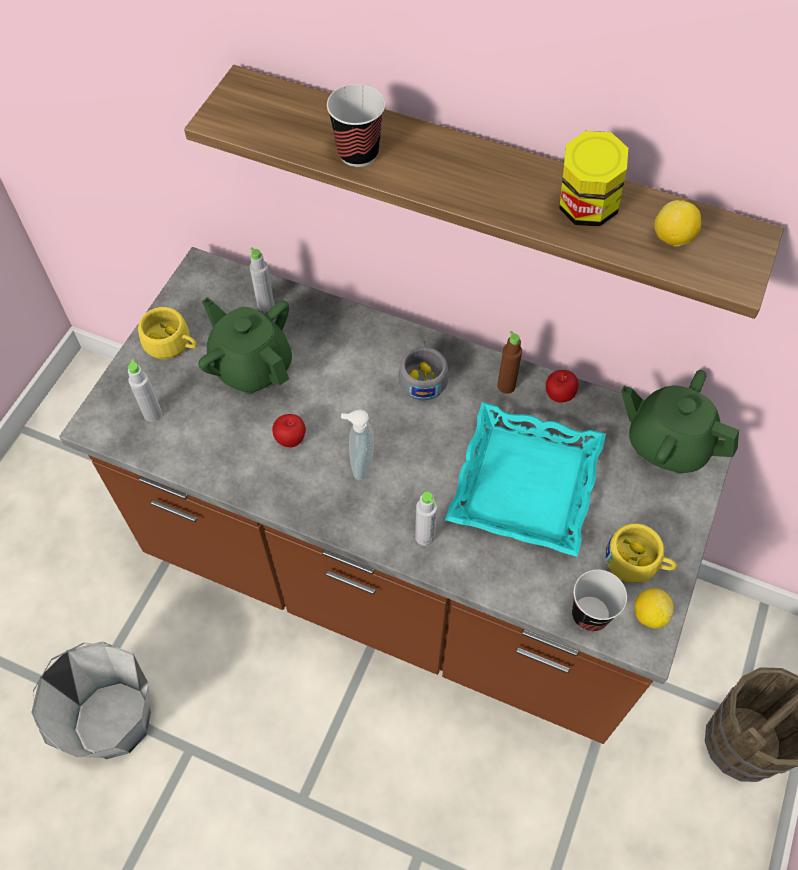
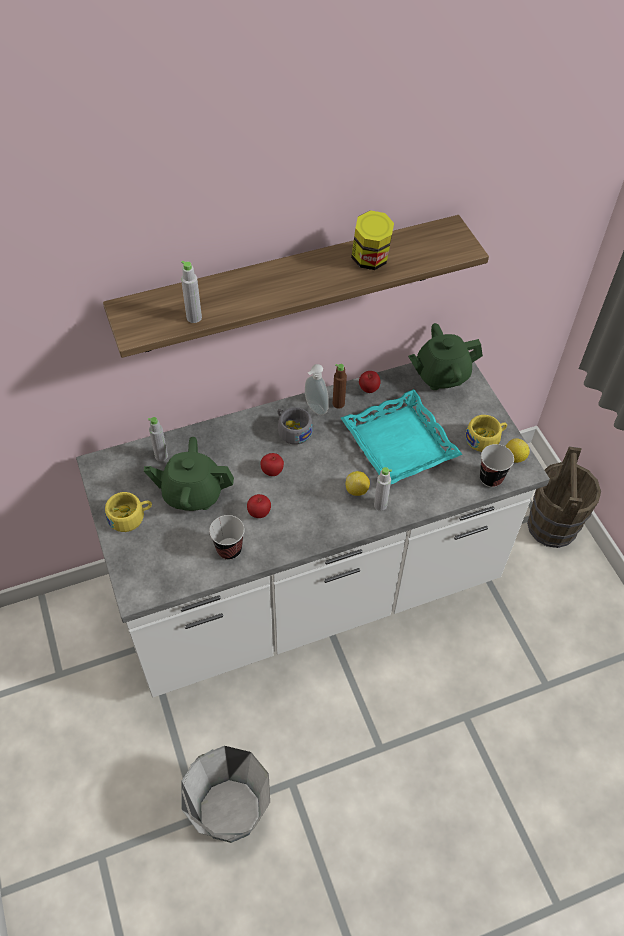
camera: 45 degrees left, 5 degrees down
brown counter [59,247,732,744] -> white counter [76,362,550,698]
grey bottle [128,359,162,422] -> grey bottle moved to [181,261,202,323]
cup [327,84,385,167] -> cup moved to [209,515,245,560]
soap dispenser [341,409,374,480] -> soap dispenser moved to [305,364,329,415]
lemon [654,200,701,247] -> lemon moved to [346,471,370,496]
none -> apple [261,453,284,476]

